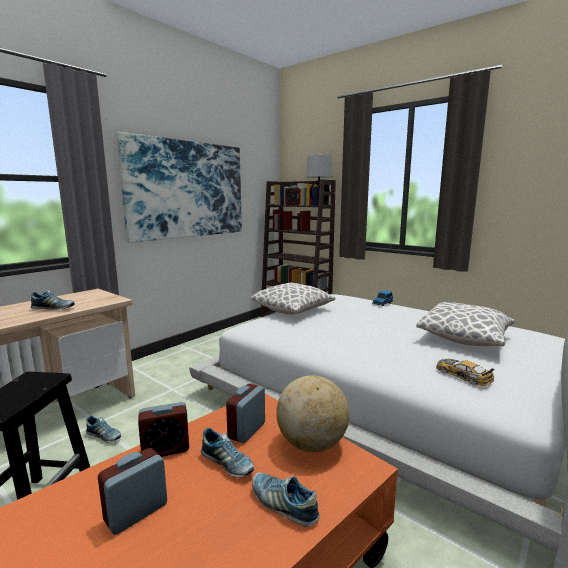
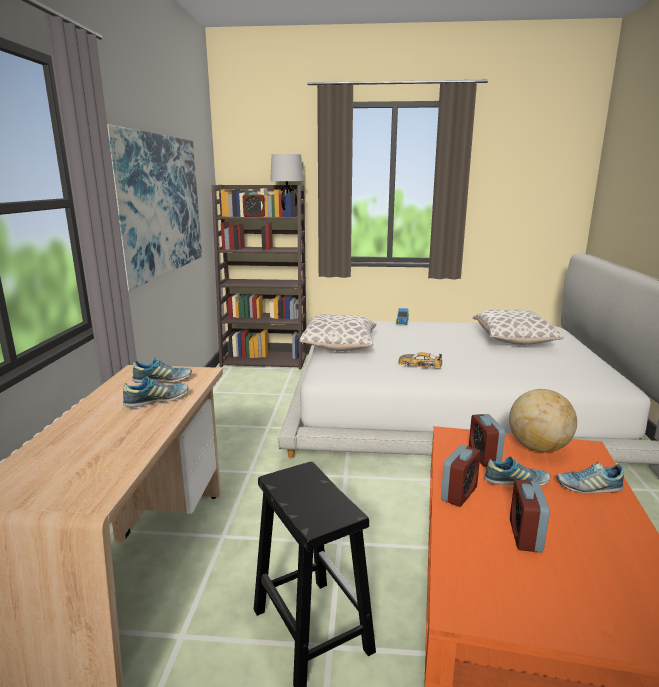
camera: 35 degrees left, 5 degrees up
shoe [86,416,121,442] -> shoe moved to [132,357,192,383]
toy car [436,359,495,386] -> toy car moved to [398,352,442,369]

